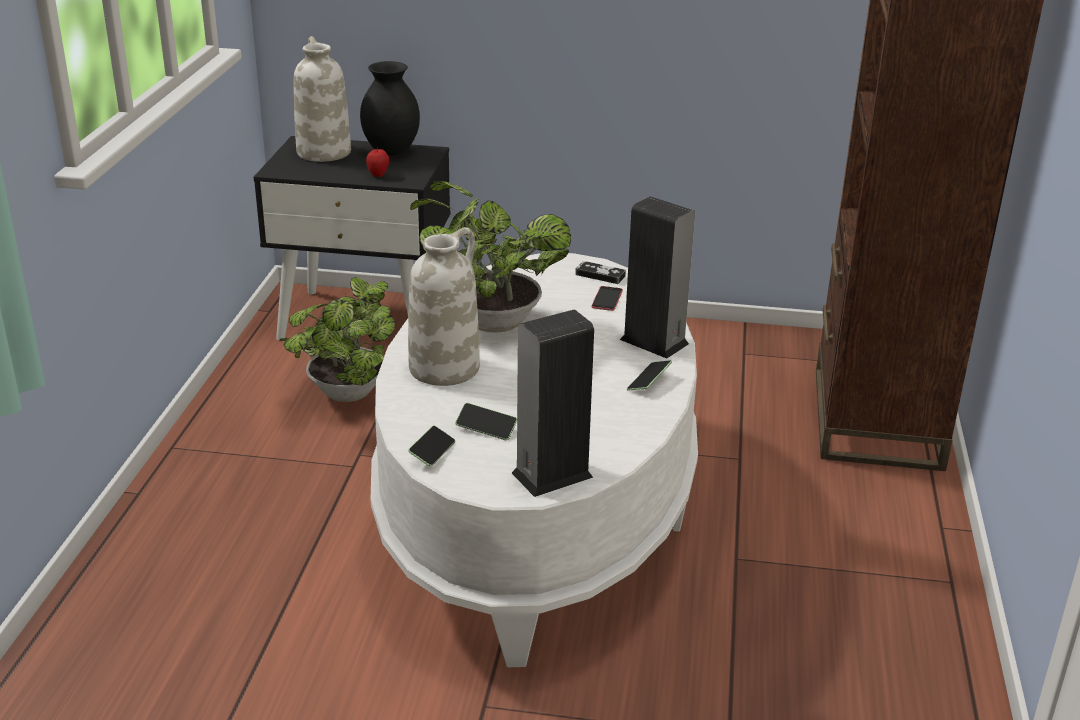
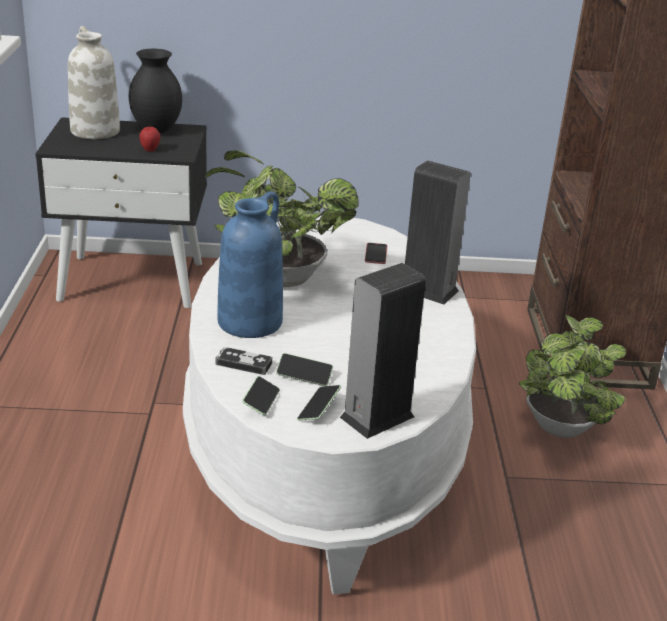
camera: 10 degrees left, 0 degrees up
potted plant [280,277,395,402] -> potted plant moved to [519,314,626,438]
white vase [408,227,480,386] -> blue vase [217,191,283,338]
game controller [575,261,626,284] -> game controller moved to [216,347,272,375]
phone [627,360,672,391] -> phone moved to [297,385,341,421]

